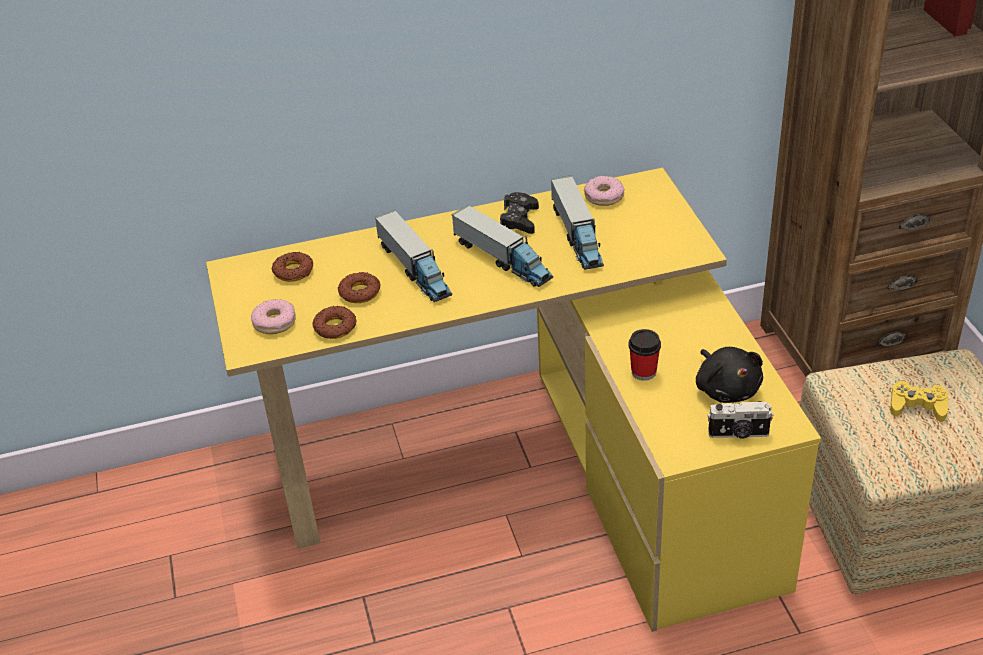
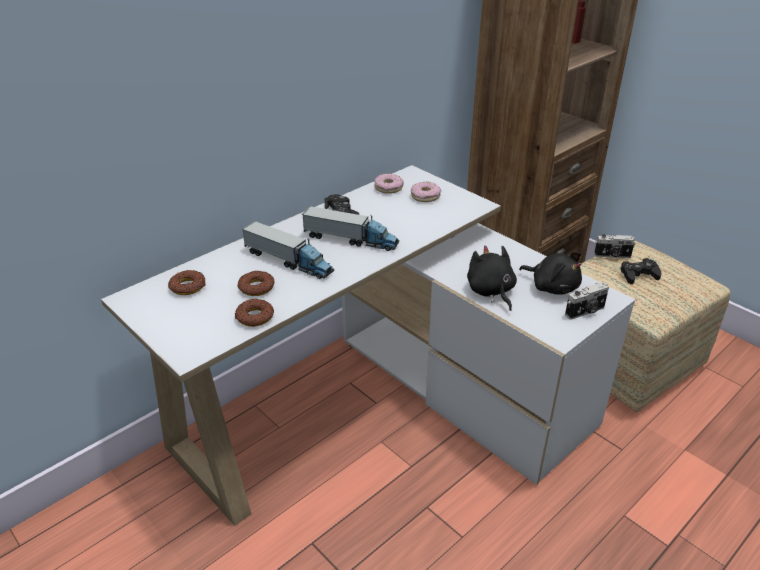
camera: 30 degrees left, 5 degrees down
yellow desk [206,168,821,632] -> white desk [101,165,635,526]
donut [251,299,296,334] -> donut moved to [411,182,441,202]
toy truck [551,175,604,270] -> none
cup [629,329,661,381] -> black plush toy [467,245,517,311]
yellow game controller [890,380,948,422] -> black game controller [620,258,662,284]
none -> camera [594,234,635,258]

